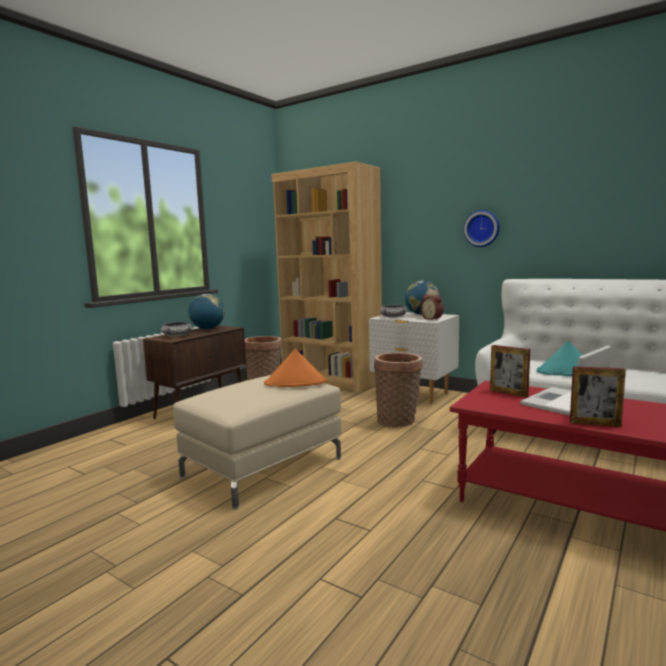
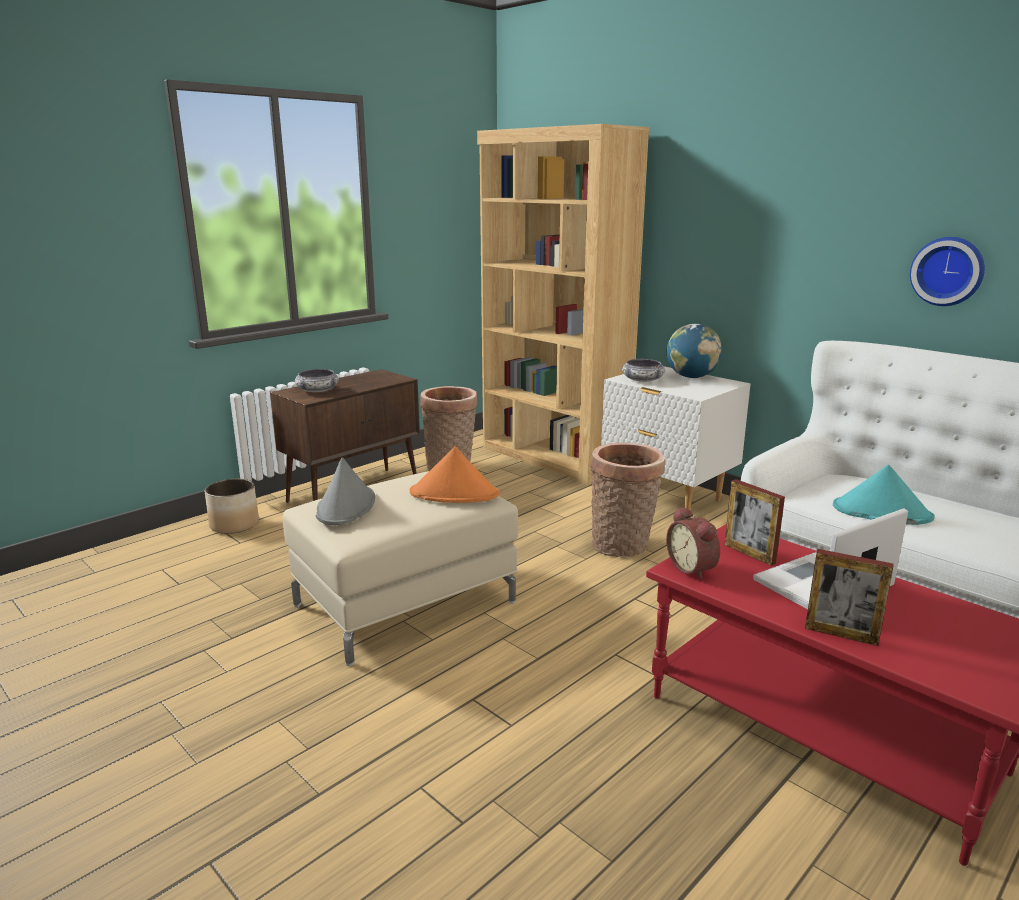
camera: 10 degrees right, 10 degrees up
globe [188,294,225,329] -> none
alarm clock [420,295,444,320] -> alarm clock moved to [666,506,720,580]
wall clock [464,210,500,247] -> wall clock moved to [910,237,985,306]
none -> planter [205,479,259,534]
none -> grey hat [316,457,375,525]

